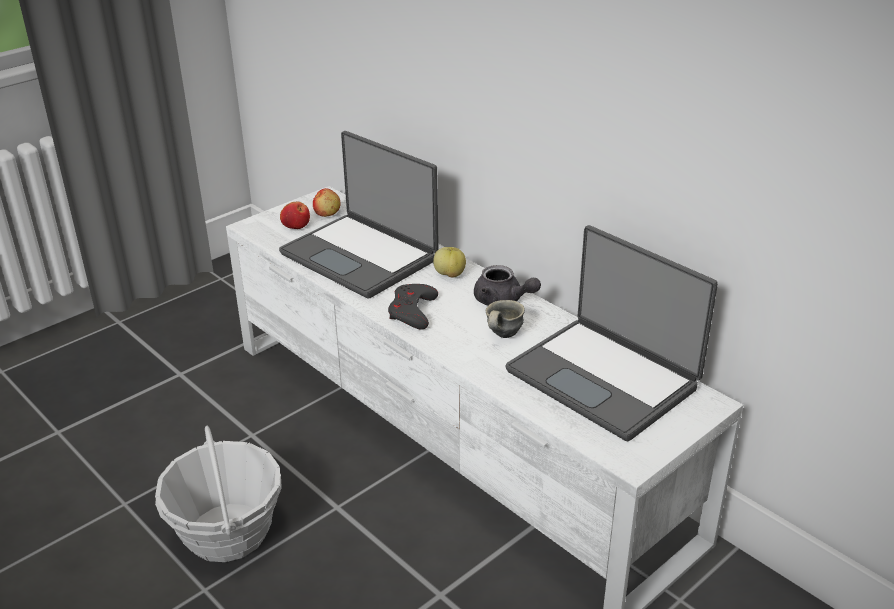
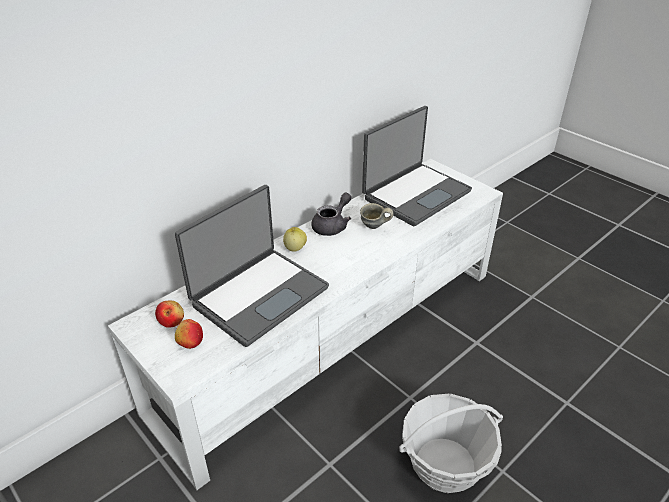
camera: 90 degrees left, 5 degrees up
grey game controller [388,284,438,330] -> none

